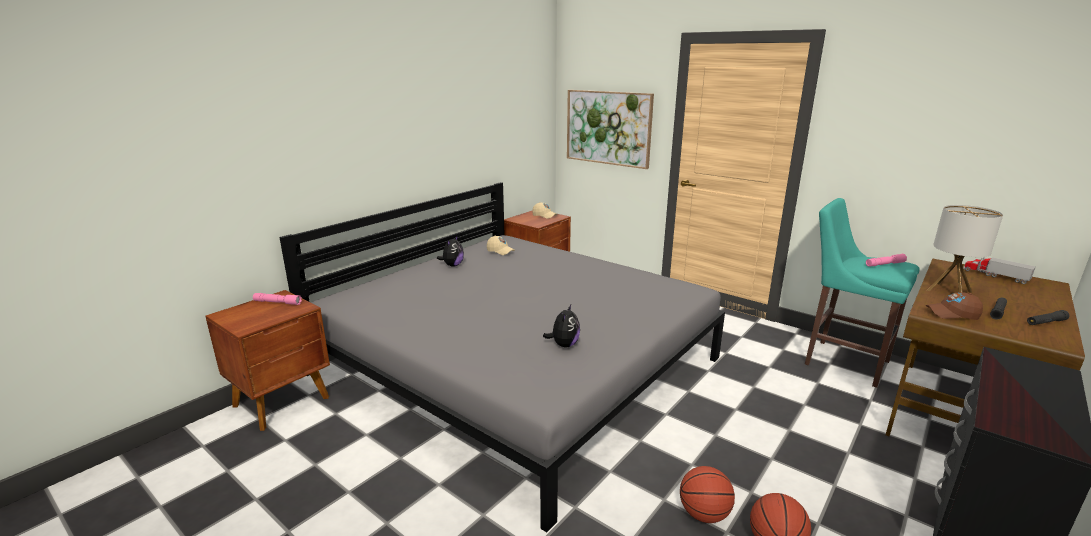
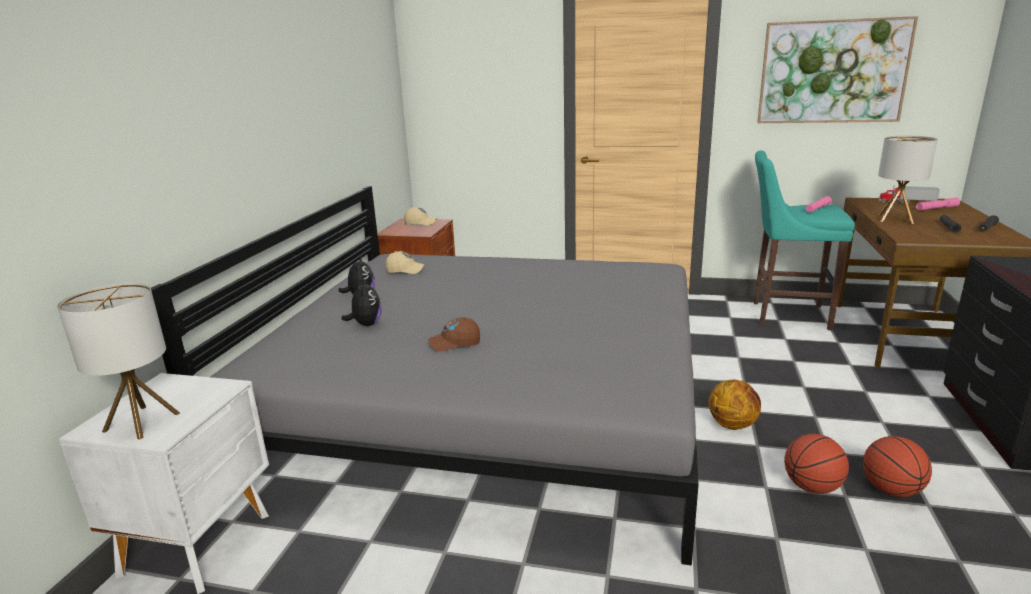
camera: 25 degrees left, 0 degrees up
brown nightstand [205,290,330,431] -> white nightstand [59,373,269,594]
pink flashlight [253,293,302,305] -> pink flashlight moved to [916,197,960,210]
plush toy [543,305,580,348] -> plush toy moved to [342,278,382,326]
picture [567,90,654,169] -> picture moved to [757,16,918,123]
brown cap [926,292,983,320] -> brown cap moved to [428,317,480,352]
none -> table lamp [57,283,180,440]
none -> basketball [708,380,761,430]

